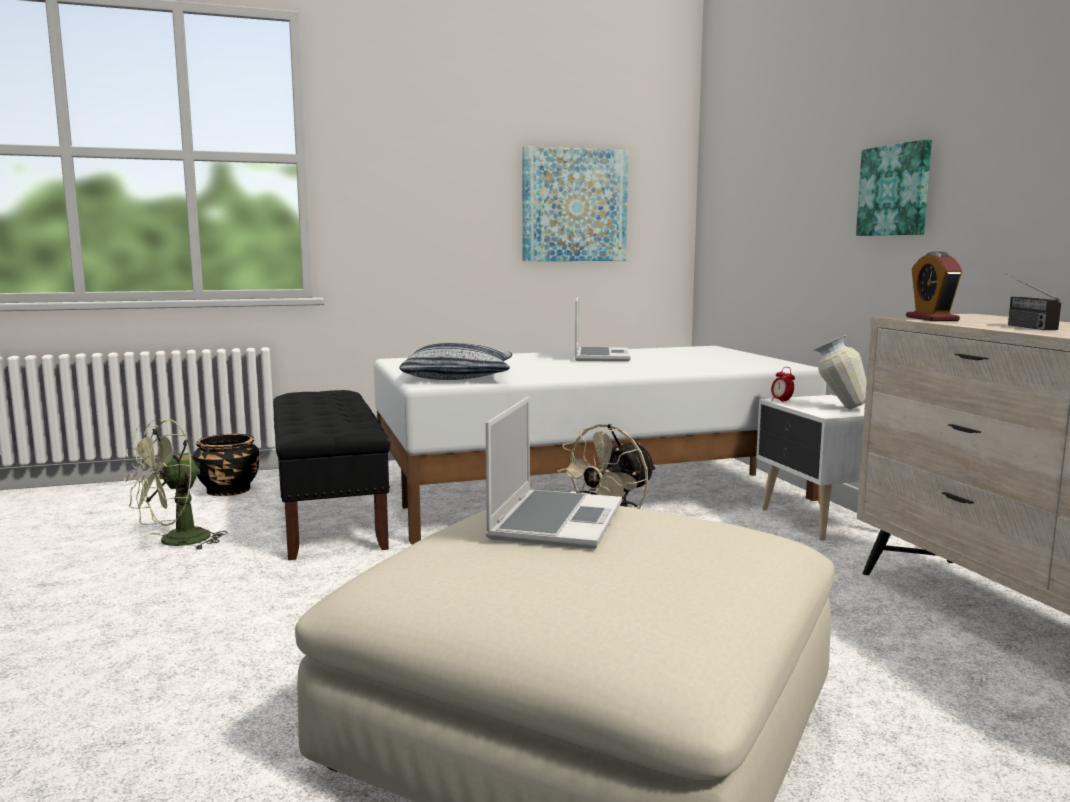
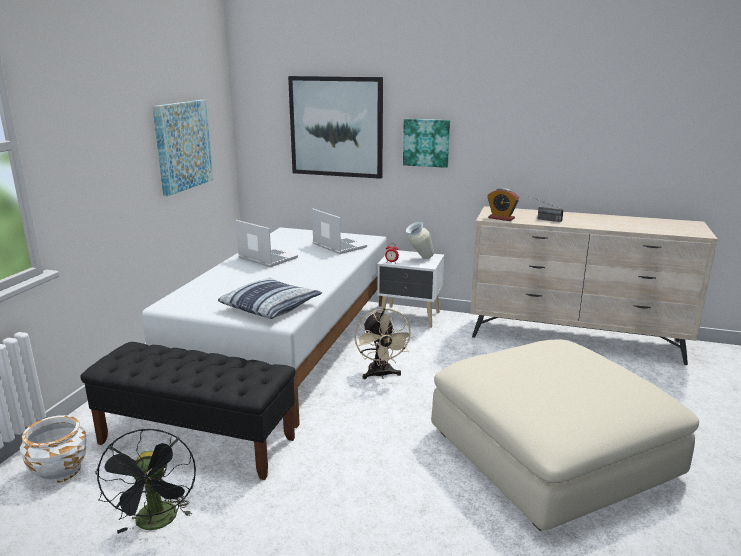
camera: 55 degrees left, 10 degrees up
green fan [124,419,228,550] -> black fan [95,429,196,534]
black planter [192,434,259,496] -> white planter [20,415,86,484]
laptop [486,397,622,549] -> laptop moved to [312,208,367,254]
none -> picture [288,76,383,179]

